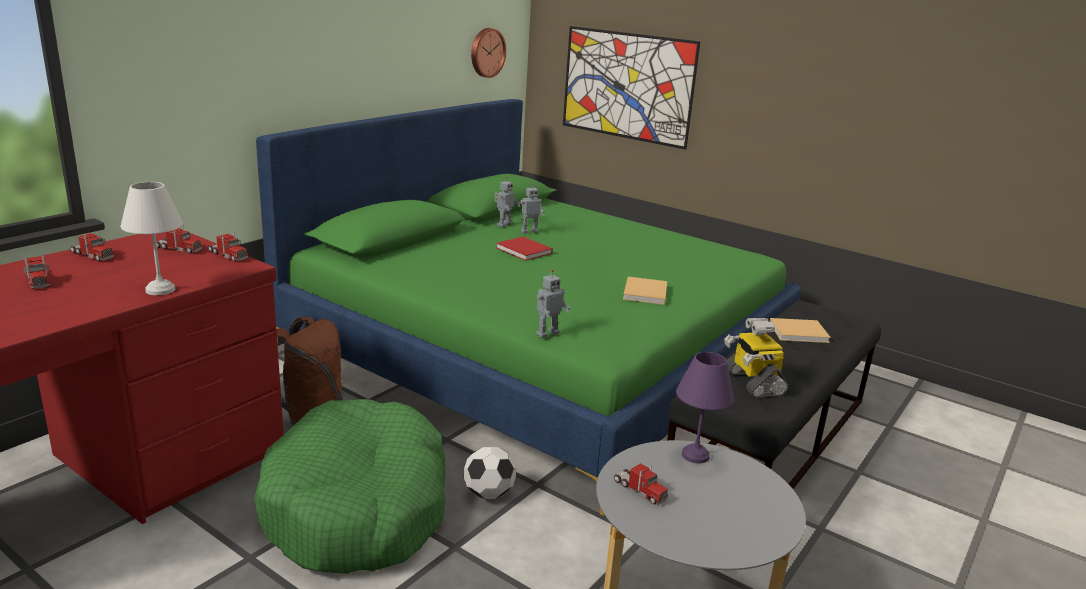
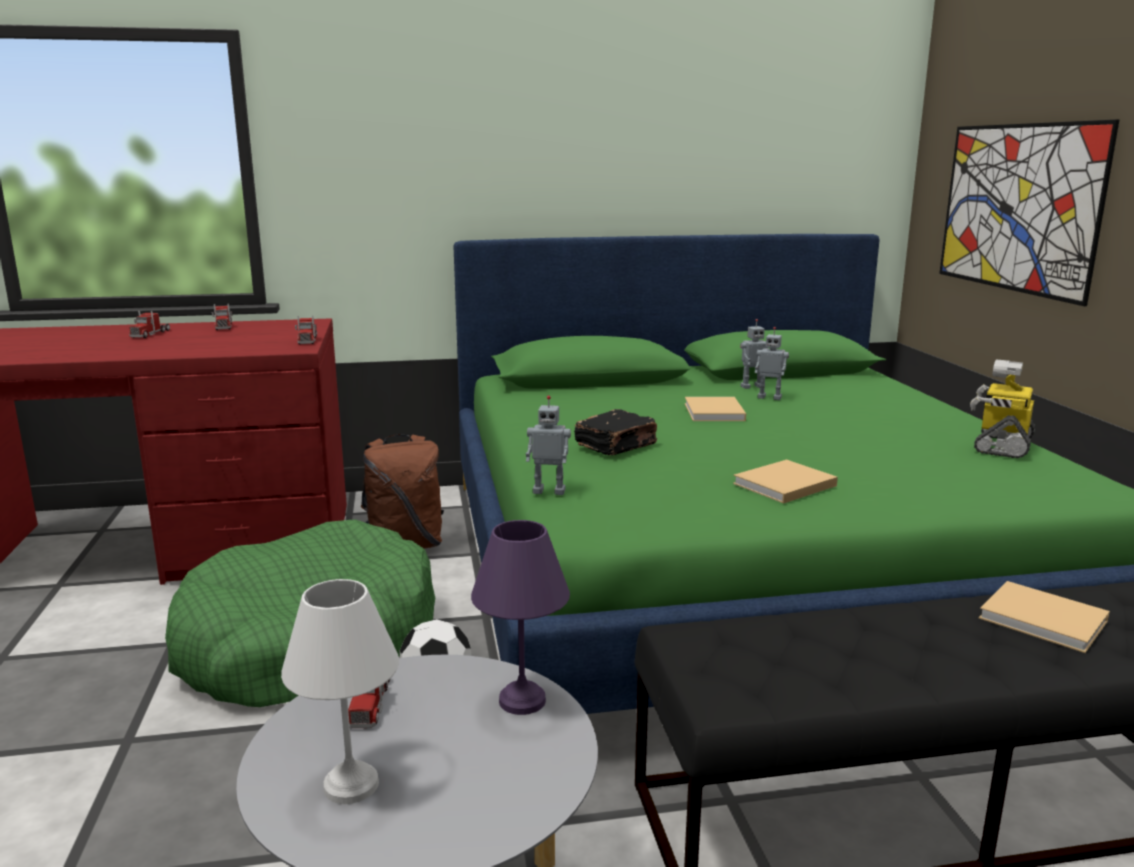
camera: 45 degrees right, 5 degrees down
white table lamp [120,182,183,295] -> white table lamp moved to [281,579,399,804]
toy truck [156,225,202,254] -> none
wall clock [471,28,506,78] -> none
red book [496,237,553,261] -> beige book [685,397,746,421]
toy robot [724,318,789,398] -> toy robot moved to [970,360,1035,458]
none -> black book [574,409,657,455]

